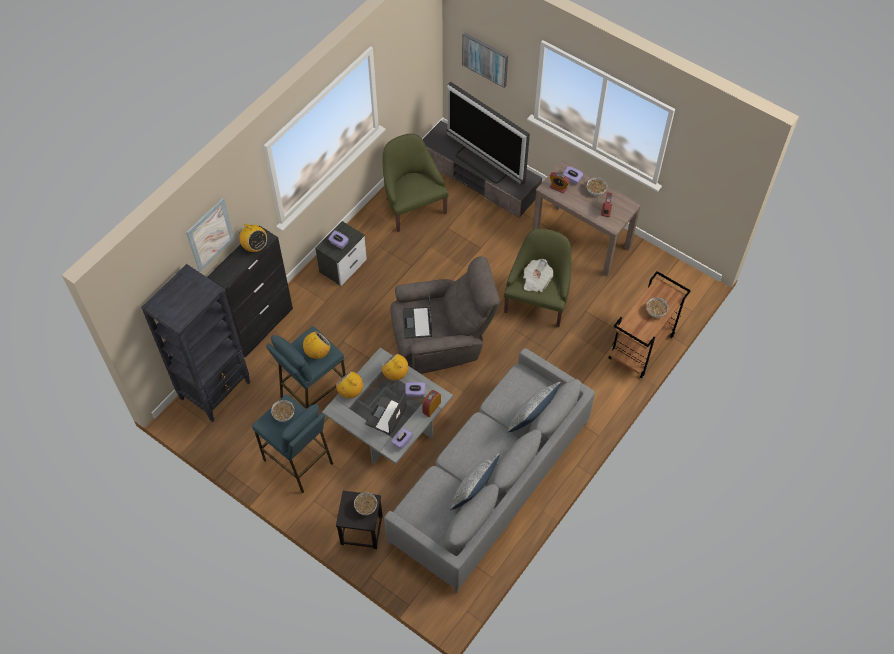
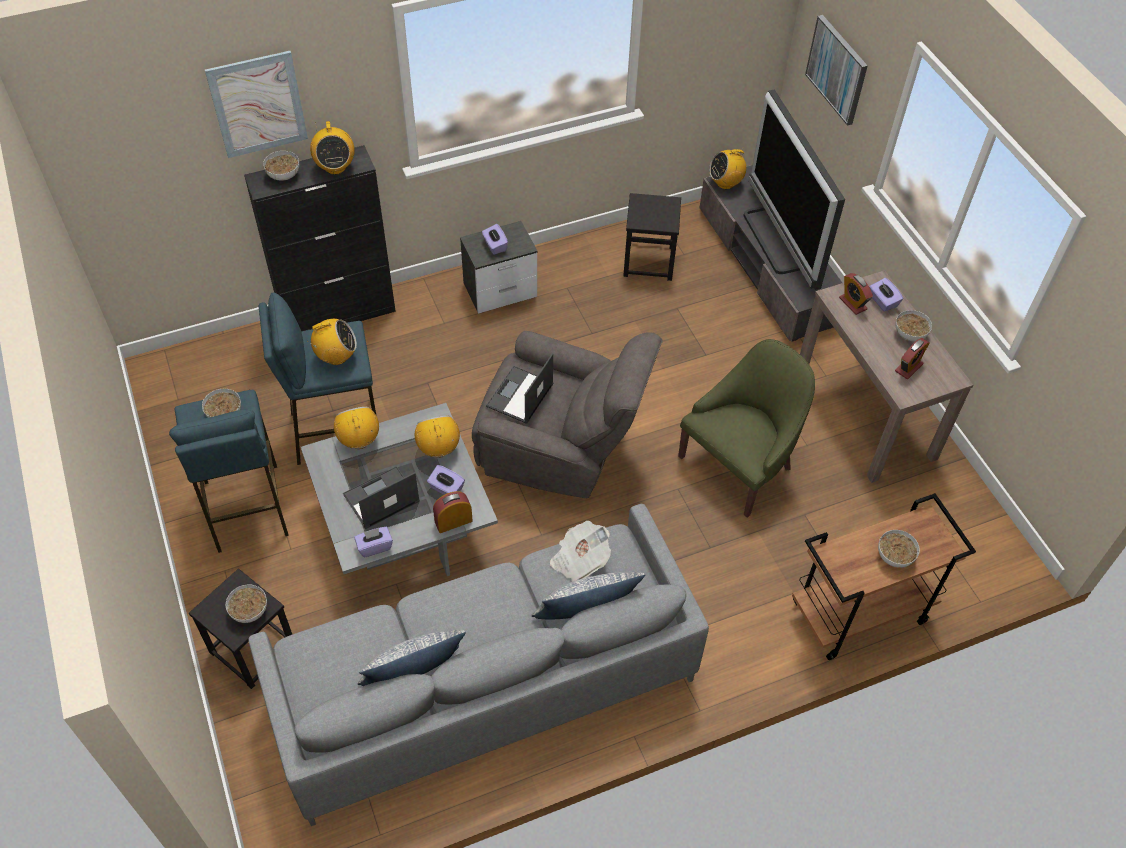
camera: 30 degrees right, 5 degrees down
black bookcase [141,264,250,423] -> none
green armchair [382,134,449,232] -> black stool [623,193,681,281]
newspaper [523,259,553,292] -> newspaper moved to [550,521,611,582]
none -> bowl [263,151,299,181]
none -> radio [709,149,746,189]

